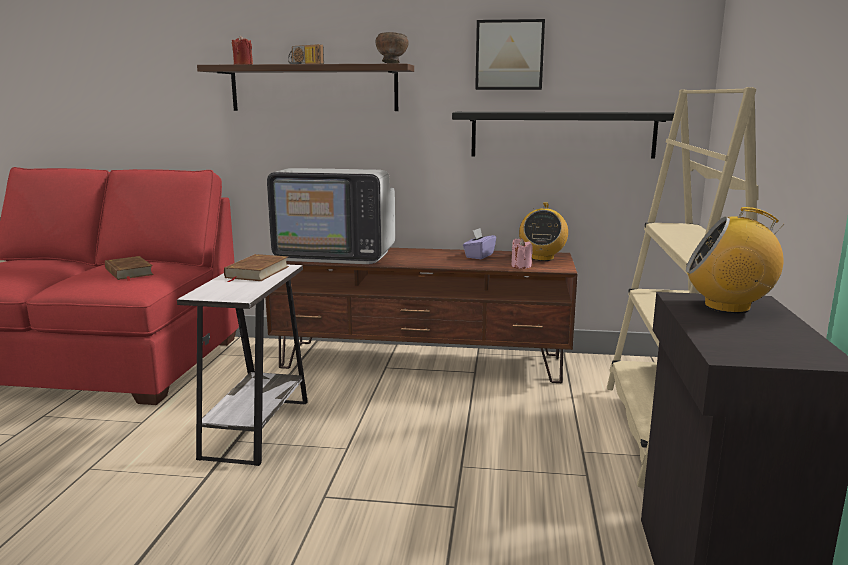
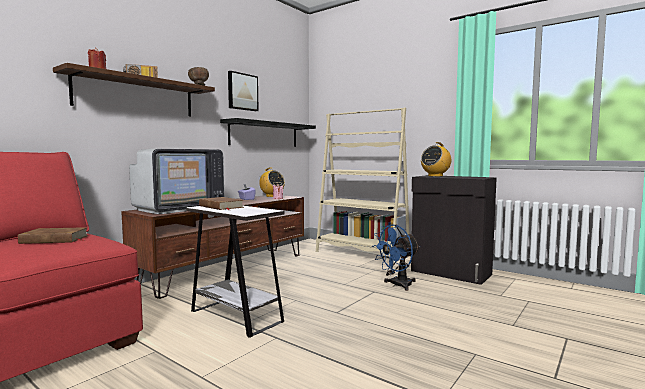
camera: 60 degrees left, 10 degrees down
none -> blue fan [372,224,421,291]

